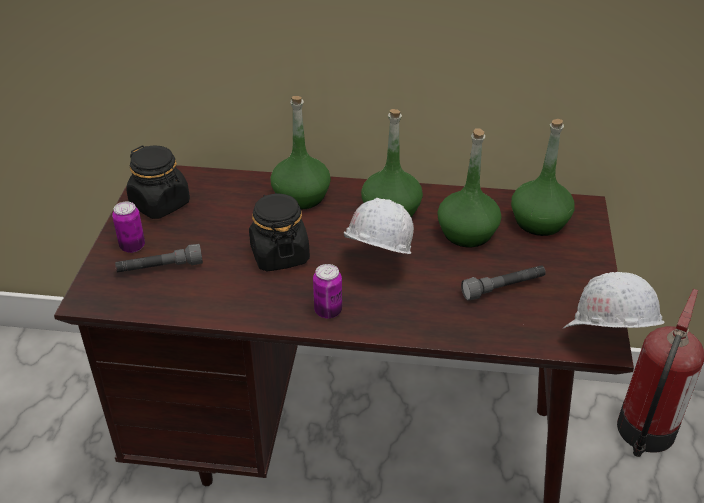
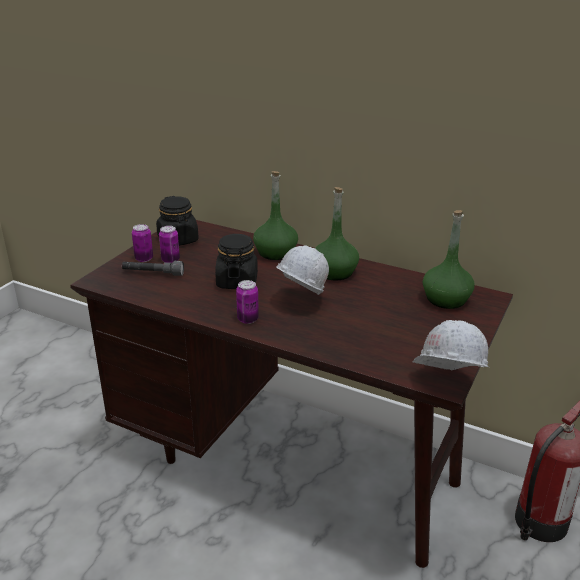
camera: 20 degrees right, 10 degrees down
green bottle [437,128,501,247] -> none
grey flashlight [461,265,546,301] -> none
none -> can [159,226,180,263]

